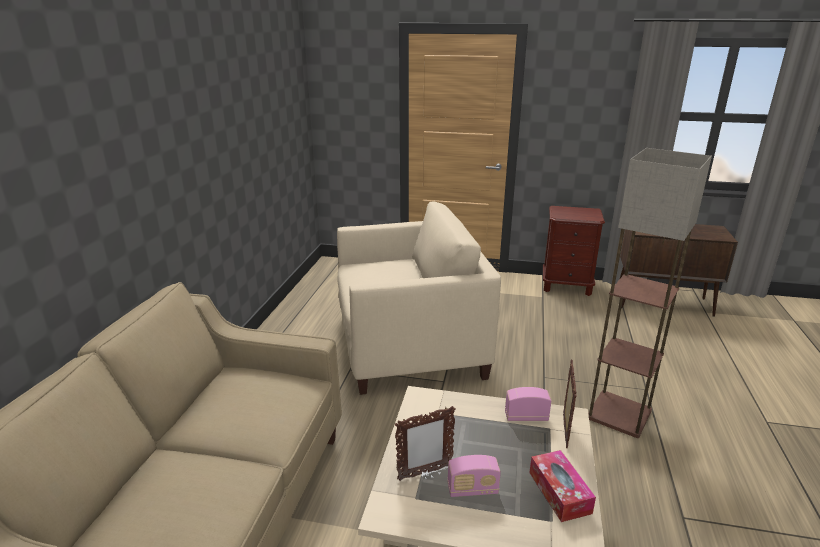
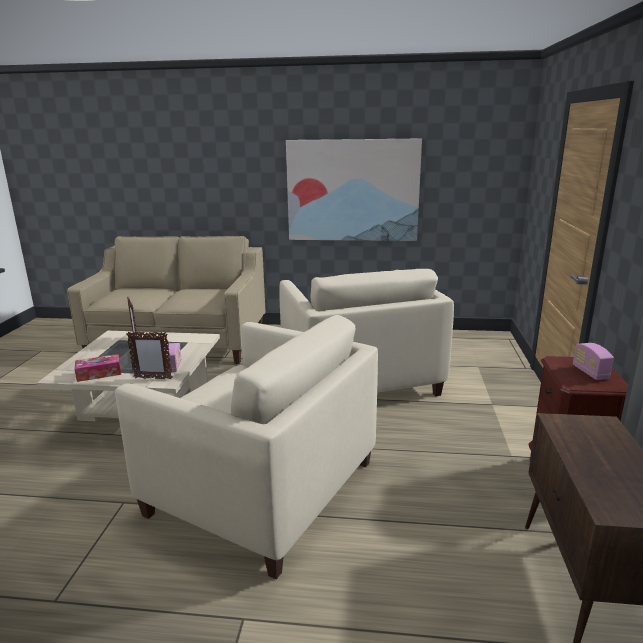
camera: 85 degrees right, 5 degrees down
radio [447,455,501,497] -> radio moved to [573,343,614,380]
floor lamp [588,148,712,438] -> beige armchair [115,315,378,579]
none -> picture [286,139,422,241]

